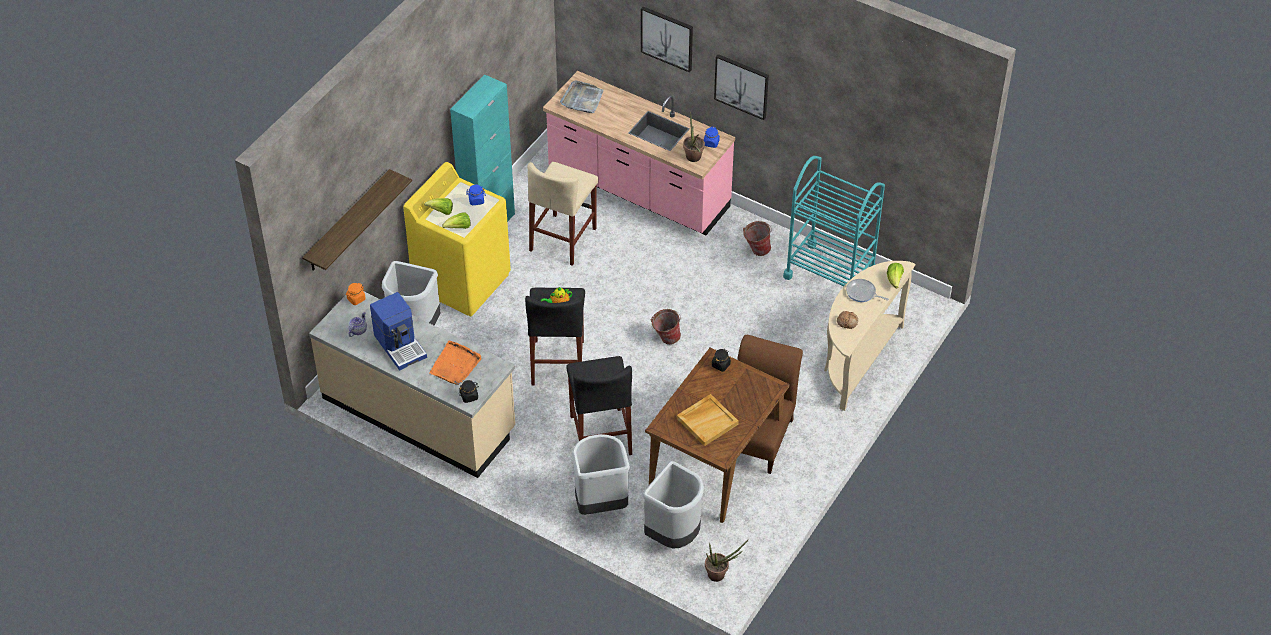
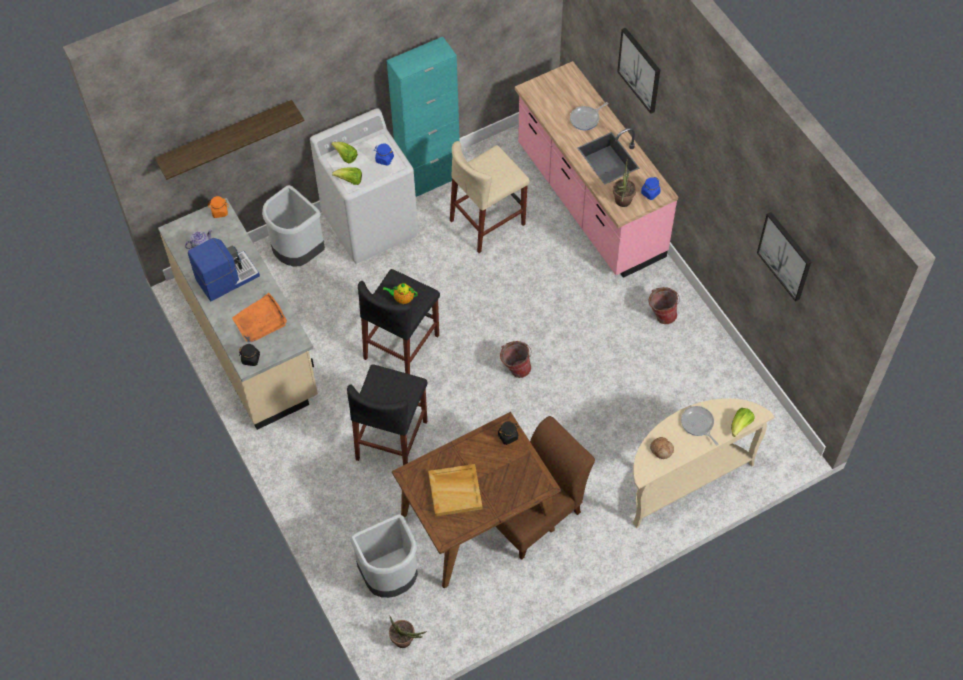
camera: 30 degrees right, 10 degrees up
coffee machine [370,292,427,371] -> coffee machine turned 120 degrees counterclockwise [188,238,260,301]
yellow washing machine [403,162,511,316] -> white washing machine [310,108,418,264]
grey tray [560,80,604,113] -> none
grey trash can [572,434,630,515] -> none
picture [714,54,769,120] -> picture moved to [757,212,812,302]
turquoise cart [783,156,885,286] -> none
none -> frying pan [570,102,608,130]

